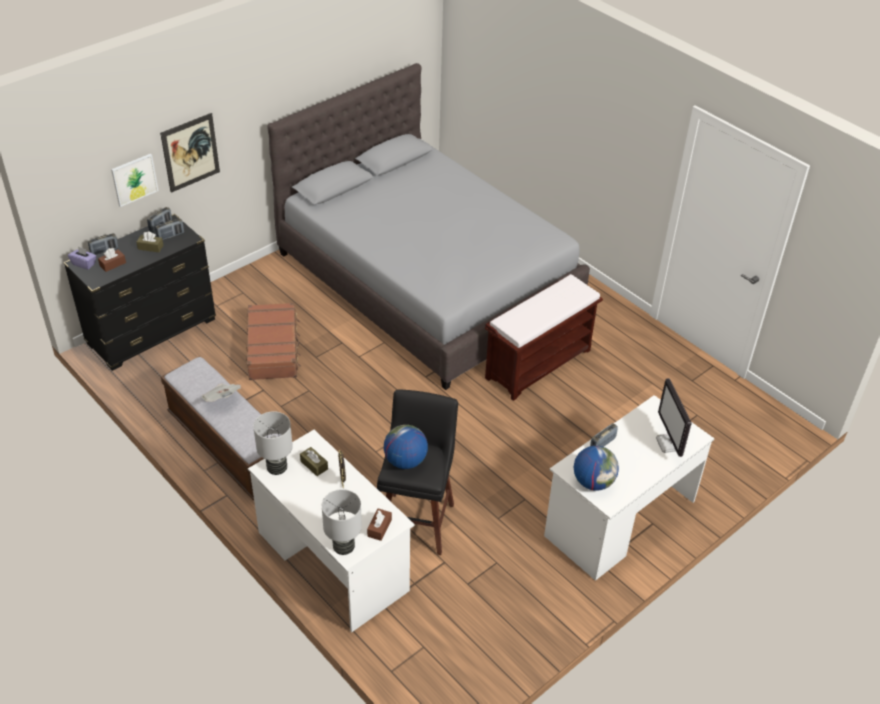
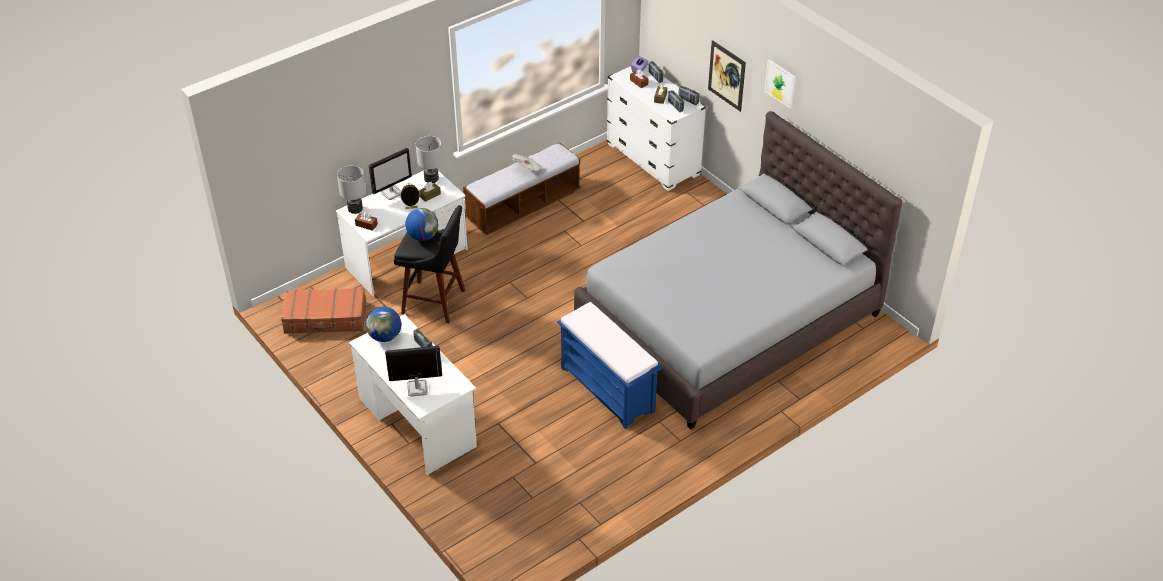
camera: 95 degrees right, 0 degrees up
black dresser [64,214,216,371] -> white dresser [607,65,706,191]
picture [111,154,158,207] -> picture moved to [764,59,796,109]
brown suitcase [246,303,301,380] -> brown suitcase moved to [281,287,366,334]
brown bench [485,274,603,401] -> blue bench [557,301,662,429]
none -> monitor [369,148,412,200]

